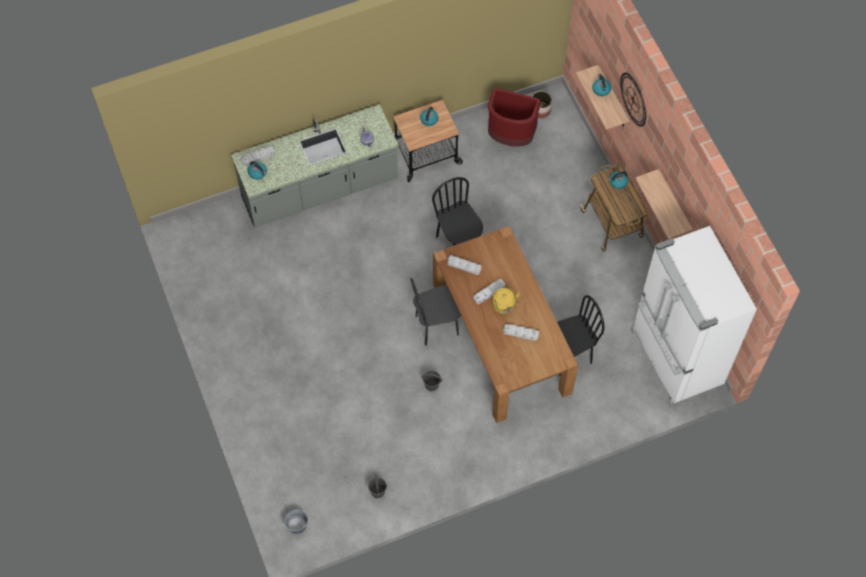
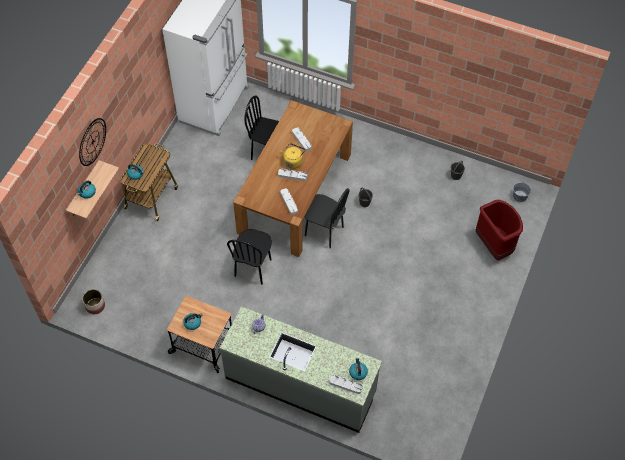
camera: 135 degrees left, 5 degrees down
red trash can [488,88,541,147] -> red trash can moved to [476,200,523,260]
shelf [635,169,693,240] -> none

